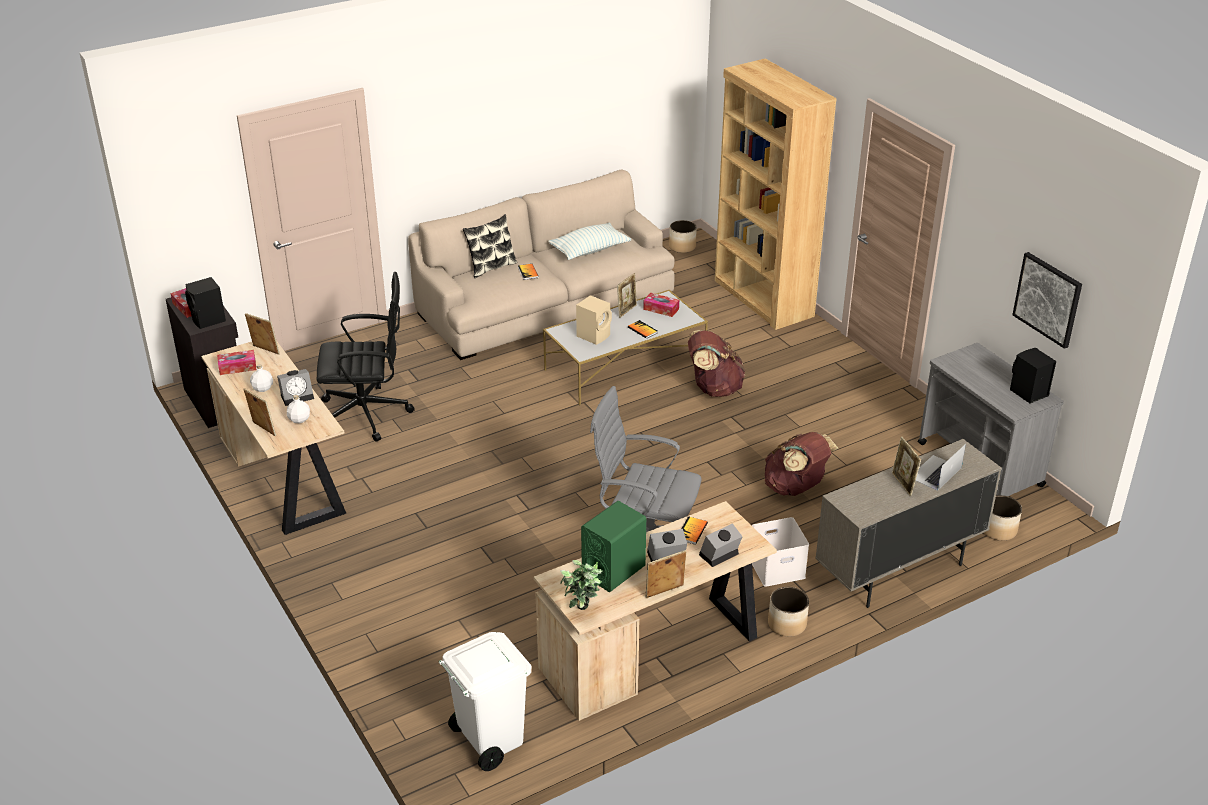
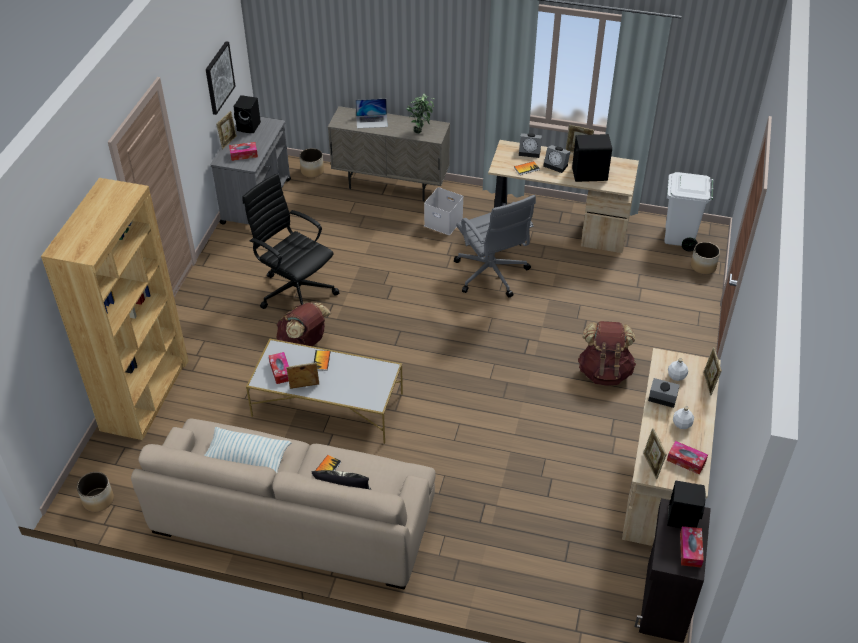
camera: 135 degrees left, 10 degrees up
black office chair [317,272,415,441] -> black office chair moved to [242,173,339,309]
potted plant [560,560,602,610] -> potted plant moved to [406,93,435,134]
beige speaker [576,295,612,345] -> none
green speaker [581,501,646,592] -> black speaker [572,134,612,182]
brown backpack [765,432,838,496] -> brown backpack moved to [578,321,636,385]
planter [768,587,809,637] -> planter moved to [691,242,720,274]
picture frame [892,437,921,496] -> picture frame moved to [216,111,237,149]
none -> tissue box [229,142,258,161]

